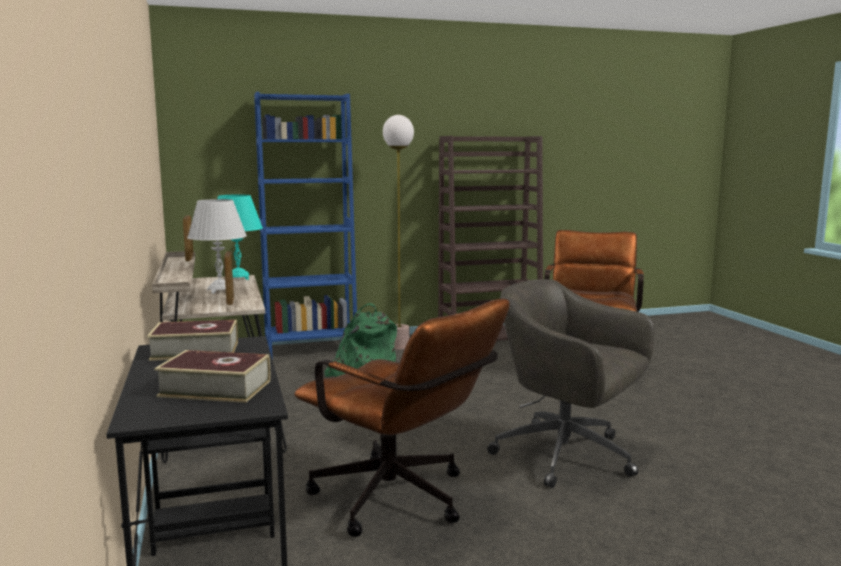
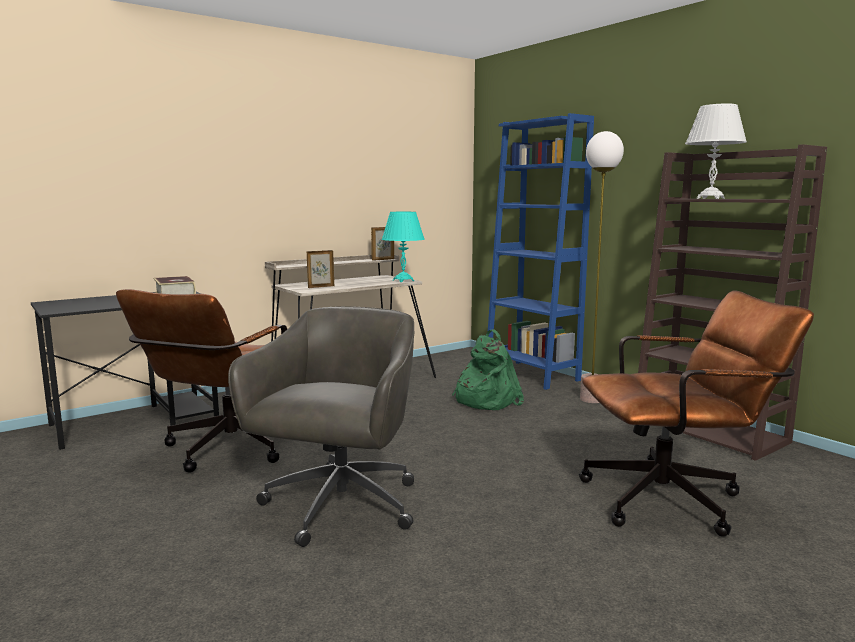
camera: 70 degrees right, 0 degrees up
book [154,350,270,403] -> none
white table lamp [187,199,247,294] -> white table lamp moved to [685,103,747,199]

